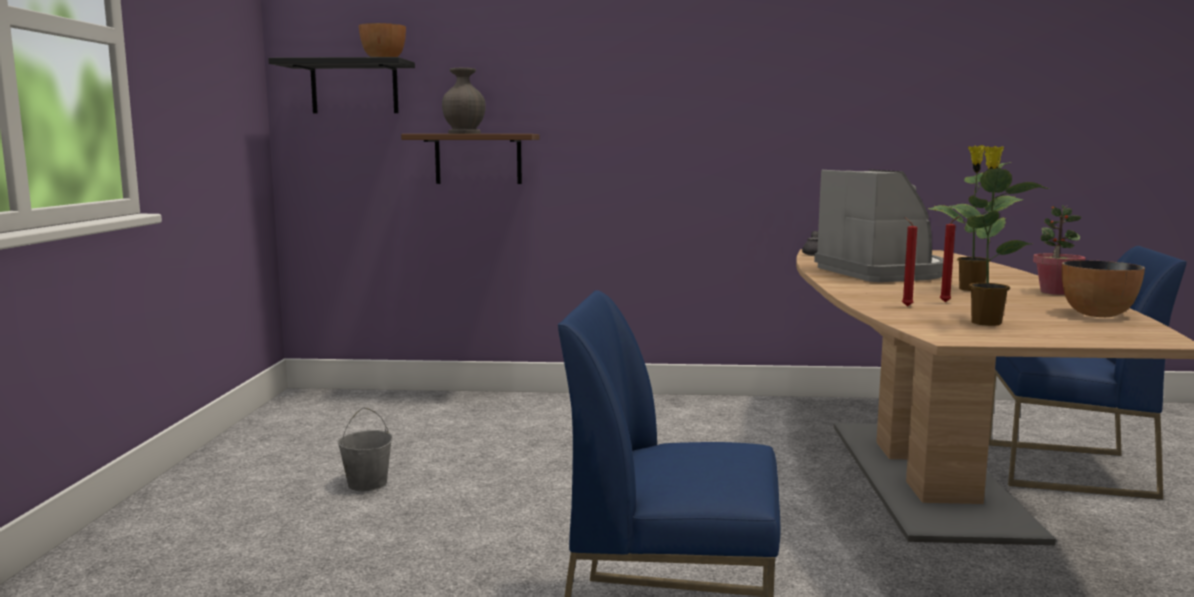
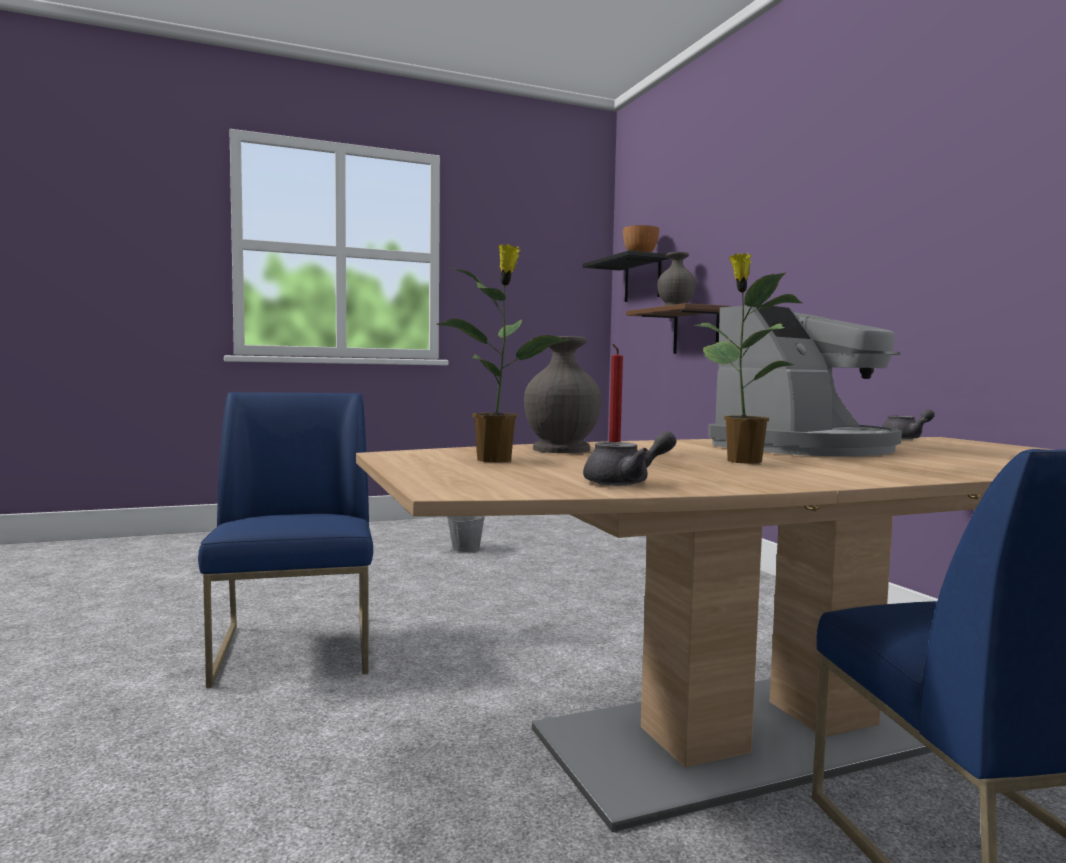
camera: 65 degrees right, 5 degrees down
red candle [902,217,917,307] -> grey vase [524,336,601,453]
potted plant [1033,205,1085,295] -> none
bowl [1062,260,1145,317] -> grey teapot [583,431,676,486]

